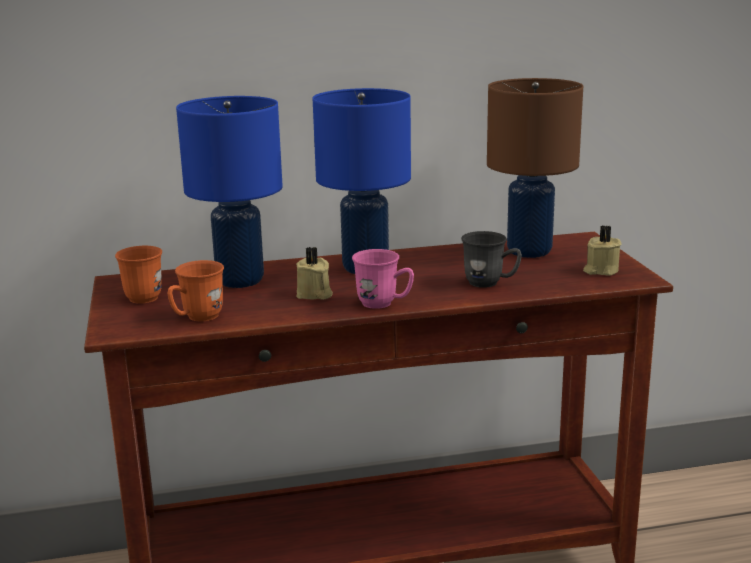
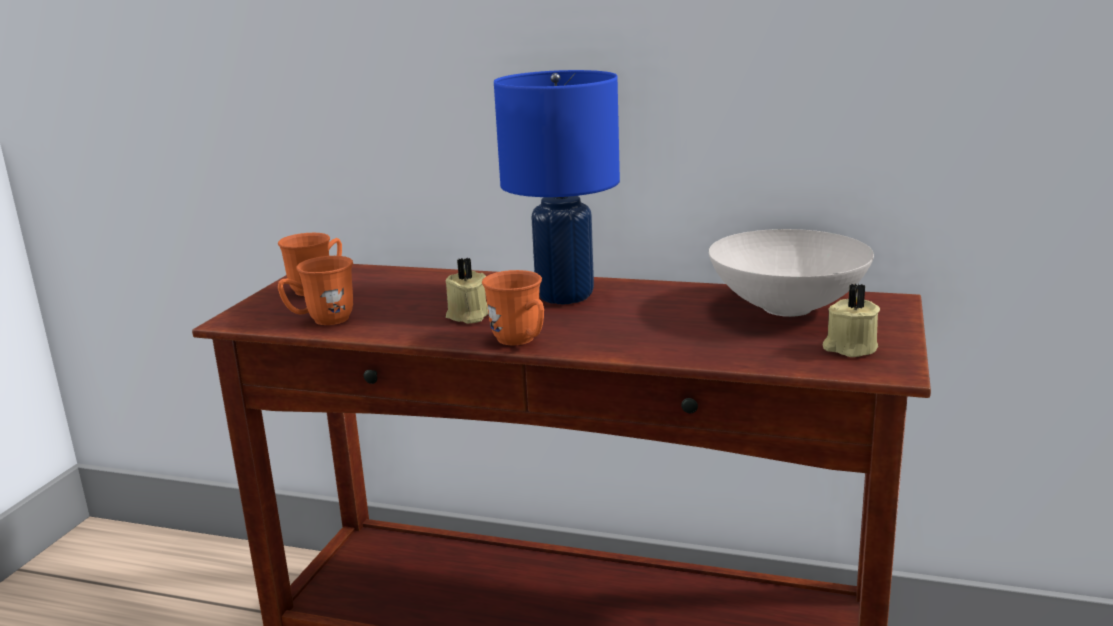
camera: 30 degrees right, 0 degrees up
blue table lamp [176,96,283,288] -> none
pink mug [352,249,414,309] -> orange mug [482,270,544,345]
grey mug [461,231,522,288] -> none
brown table lamp [487,78,583,258] -> white bowl [708,229,874,317]

